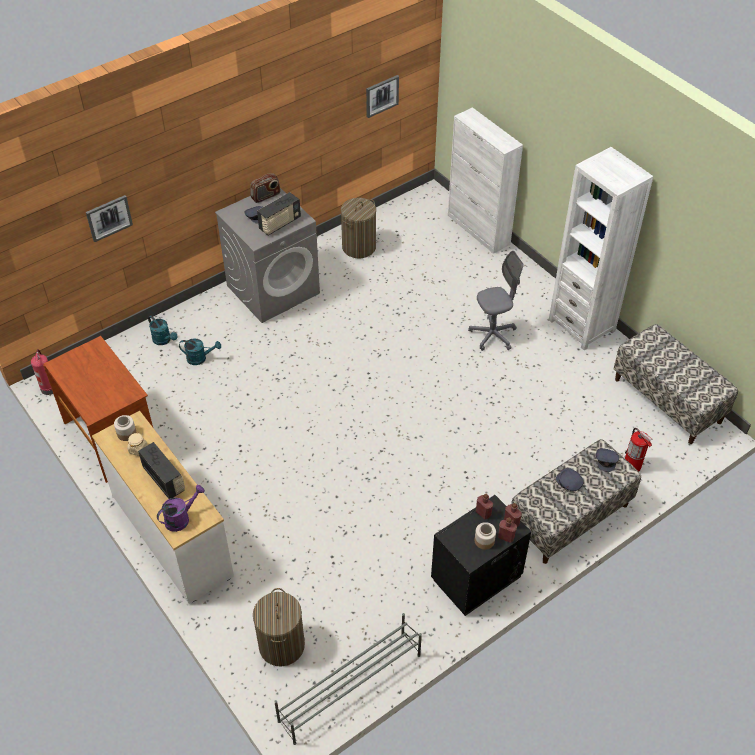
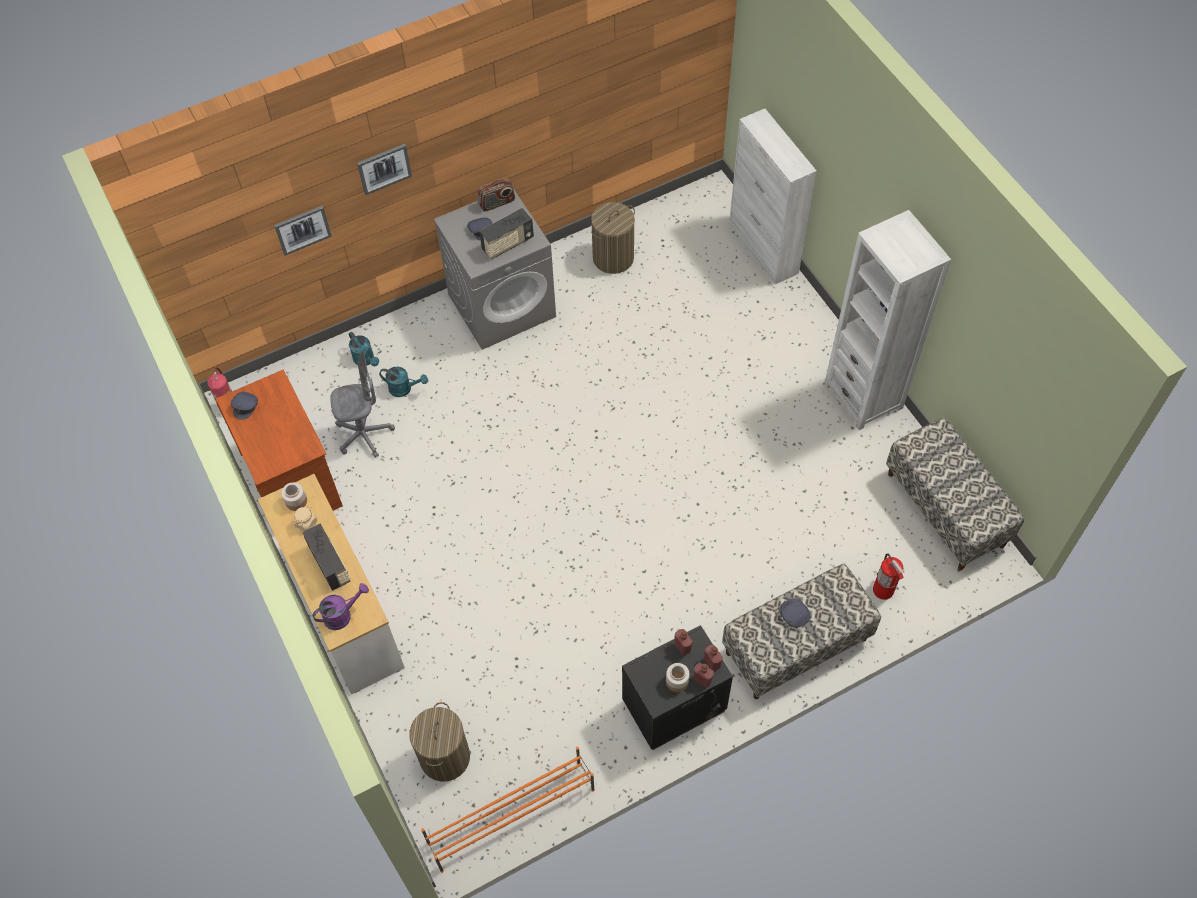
camera: 10 degrees right, 10 degrees up
grey shoe rack [274,613,422,745] -> orange shoe rack [421,747,595,873]
picture [366,75,399,118] -> picture moved to [357,144,412,195]
grey office chair [468,251,524,351] -> grey office chair moved to [330,351,395,458]
grey cap [596,448,619,472] -> grey cap moved to [231,392,258,420]

